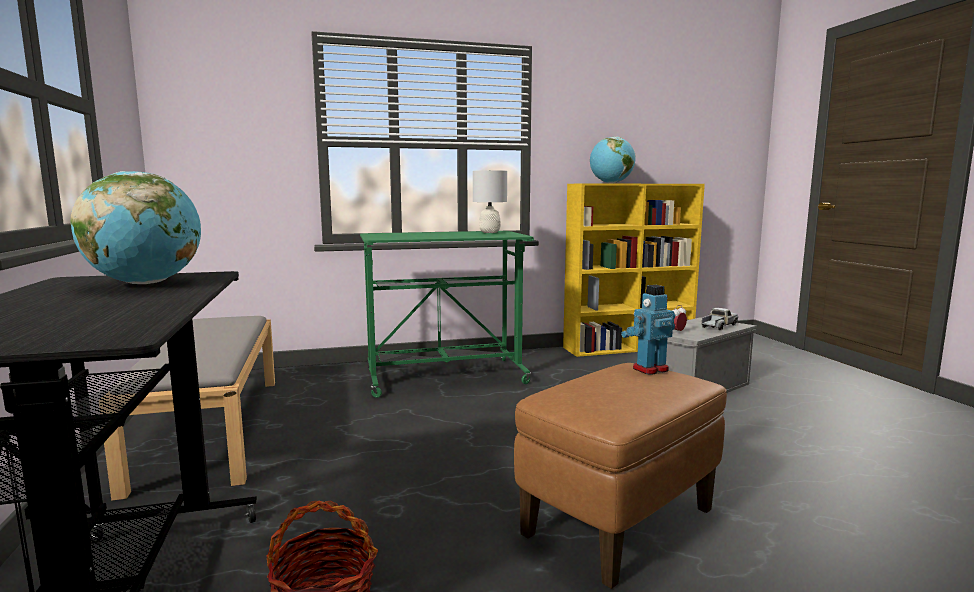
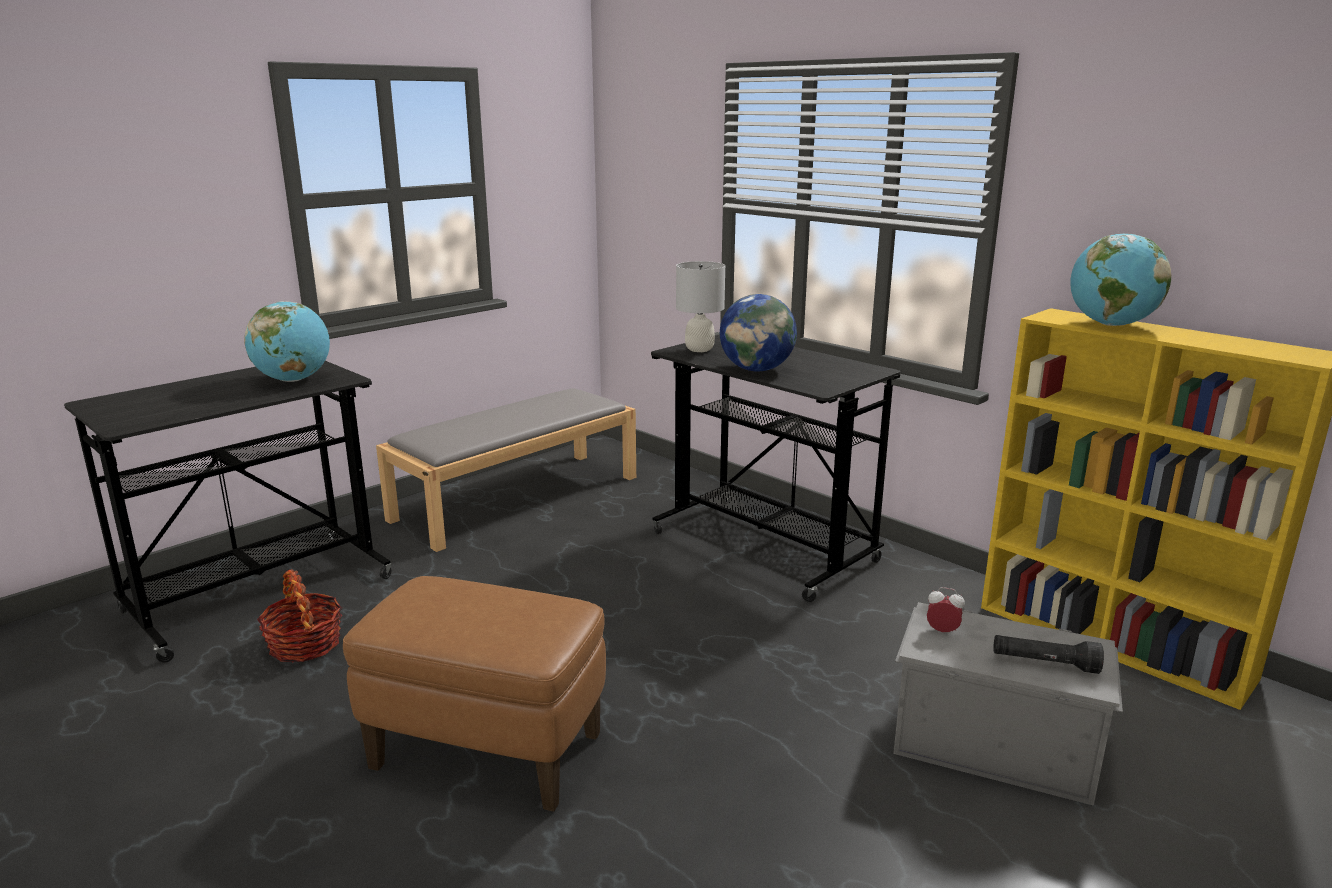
camera: 60 degrees right, 10 degrees up
green desk [360,231,534,398] -> black desk [651,334,900,602]
grey table lamp [473,170,507,233] -> grey table lamp moved to [676,261,725,352]
toy robot [621,285,675,374] -> none
toy truck [701,308,738,330] -> black flashlight [993,635,1104,674]
none -> globe [720,294,797,371]

